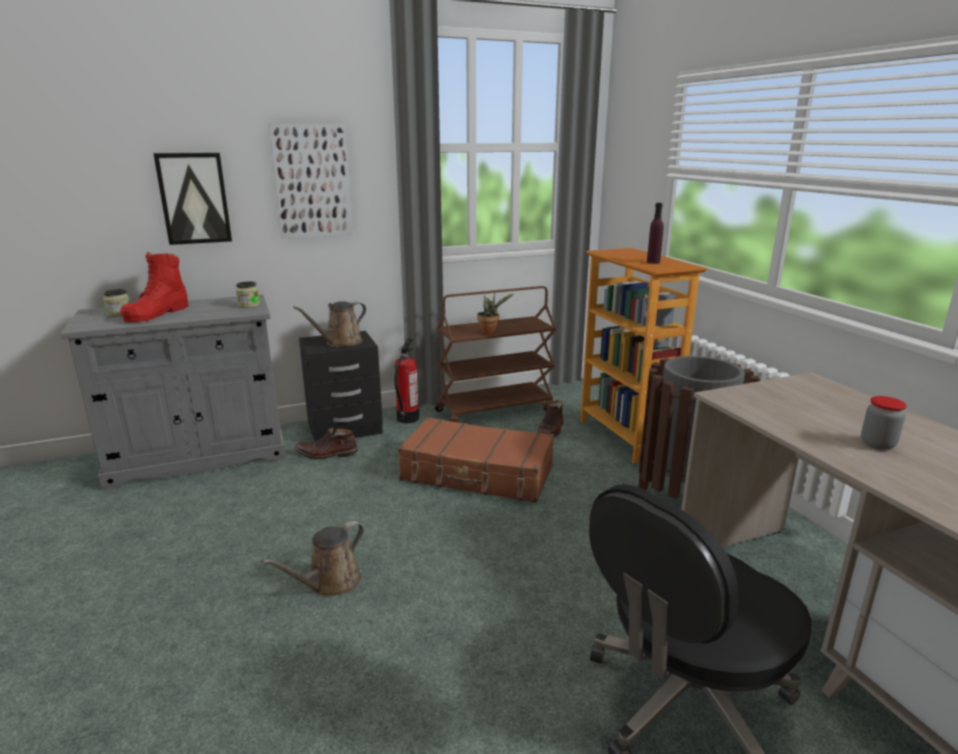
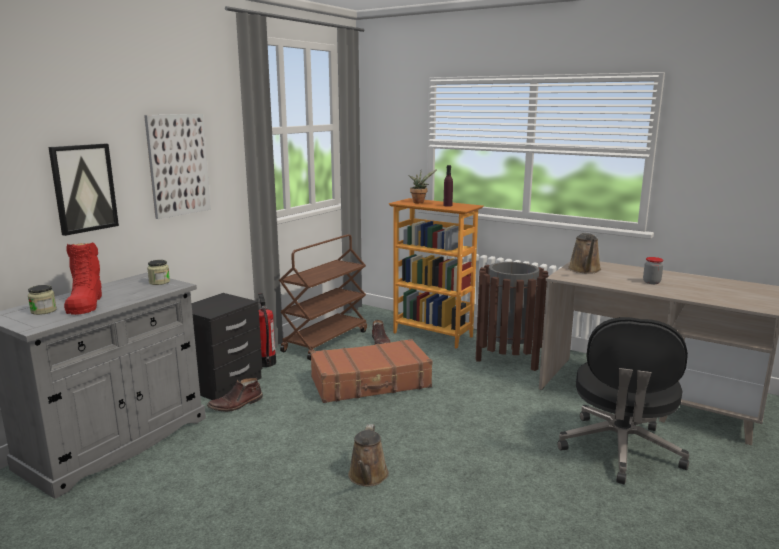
camera: 35 degrees left, 5 degrees down
brown watering can [293,301,366,347] -> brown watering can moved to [568,233,601,274]
potted plant [477,292,514,334] -> potted plant moved to [408,169,437,203]

